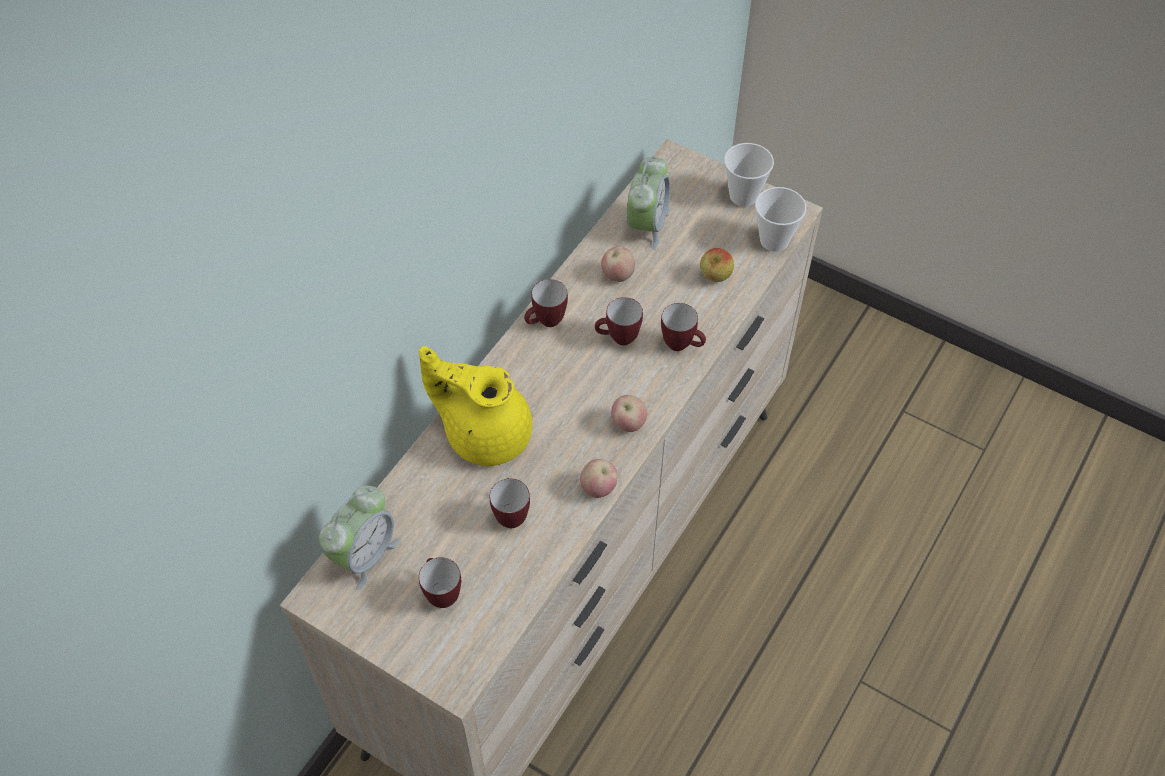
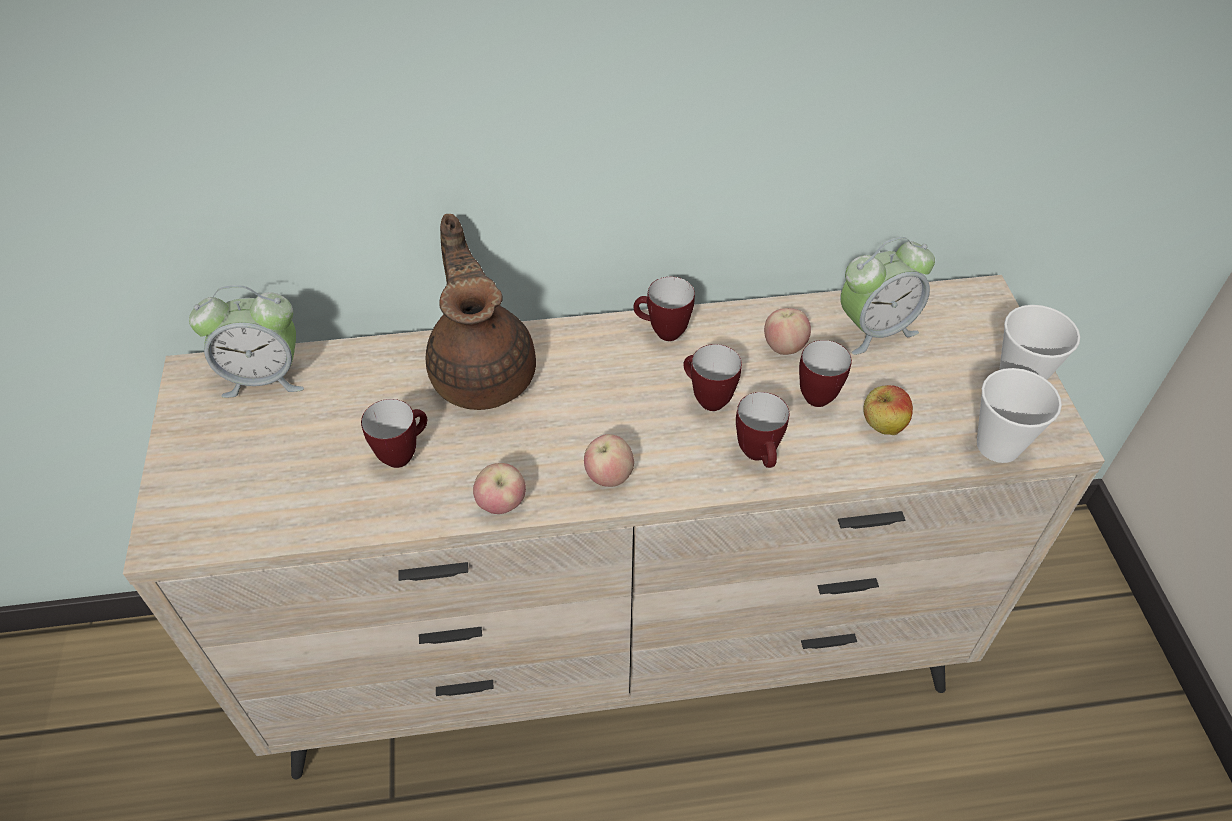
camera: 50 degrees right, 5 degrees down
yellow teapot [419,346,532,466] -> brown teapot [426,214,536,410]
mug [419,557,461,608] -> mug moved to [799,340,852,407]

